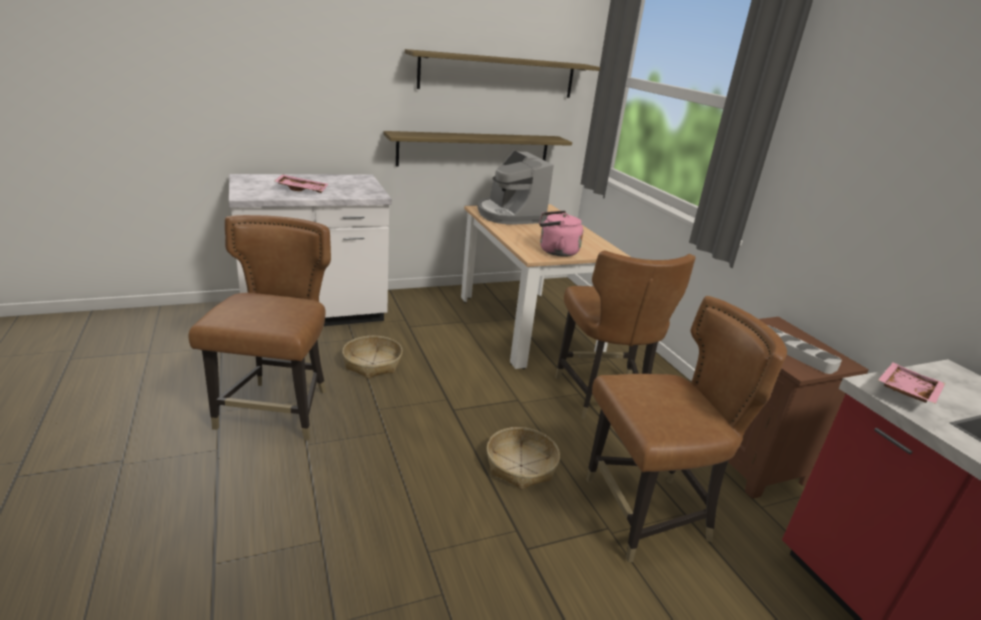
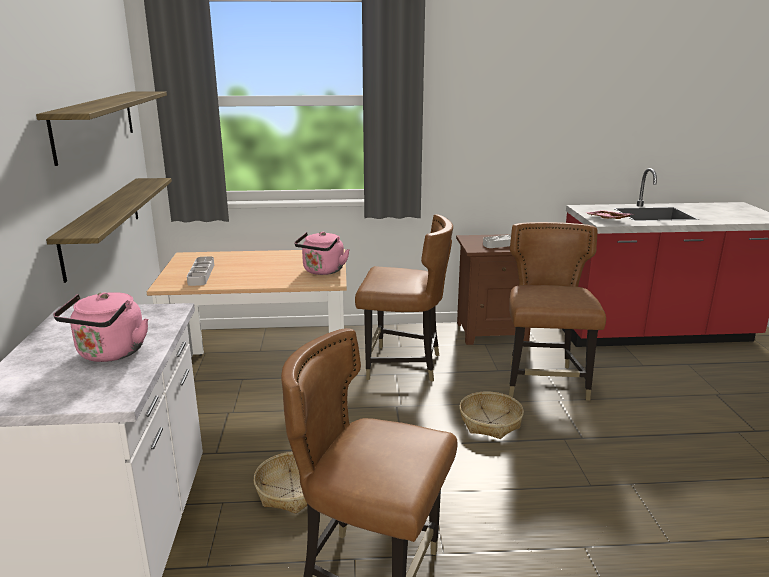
camera: 70 degrees left, 5 degrees down
pink tray [275,174,328,193] -> pink kettle [53,292,148,362]
coffee machine [478,151,554,225] -> grey tray [187,256,214,286]

